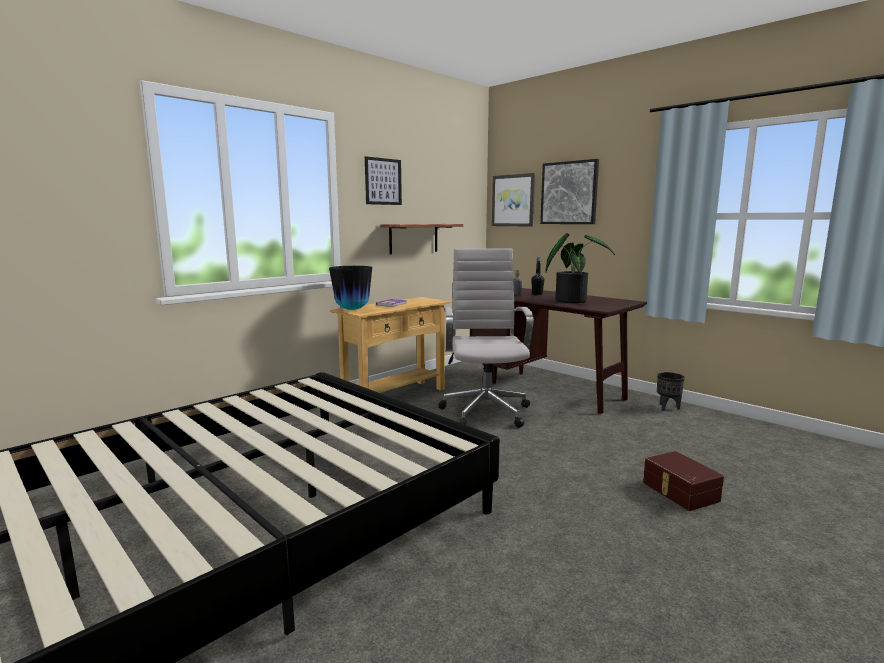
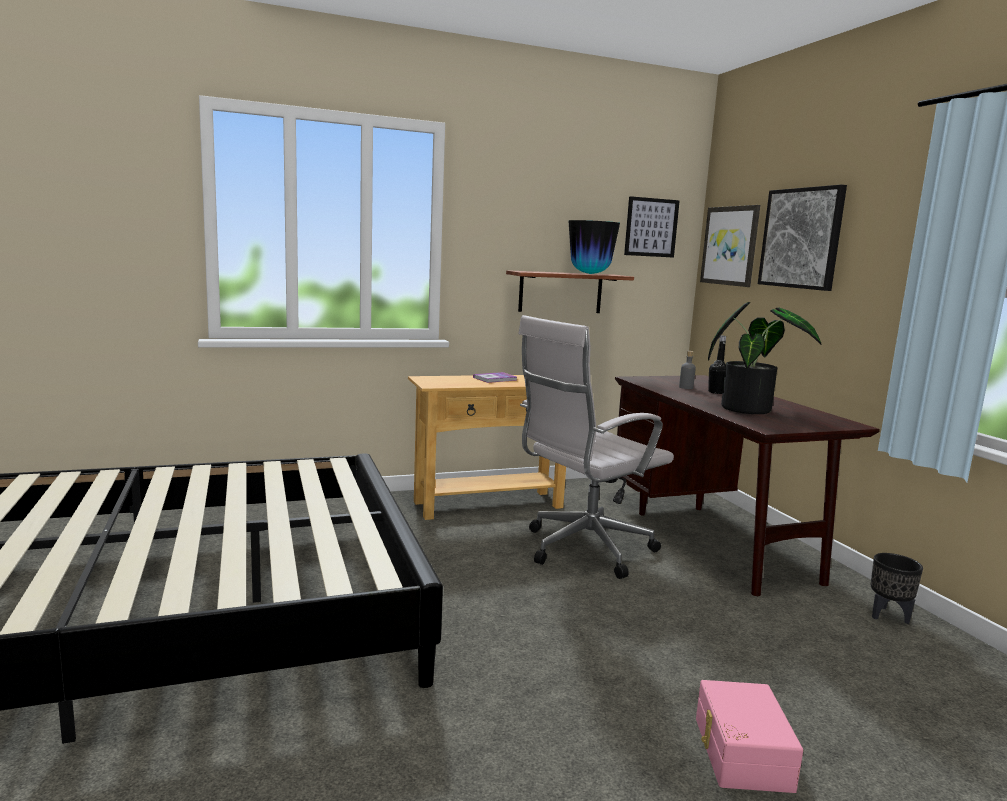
camera: 25 degrees right, 0 degrees up
vase [329,266,372,310] -> vase moved to [568,220,620,274]
picture [365,156,402,205] -> picture moved to [624,196,680,258]
white office chair [438,249,533,428] -> white office chair turned 150 degrees counterclockwise [518,315,674,579]
brown storage box [643,451,724,511] -> pink storage box [696,680,803,793]

